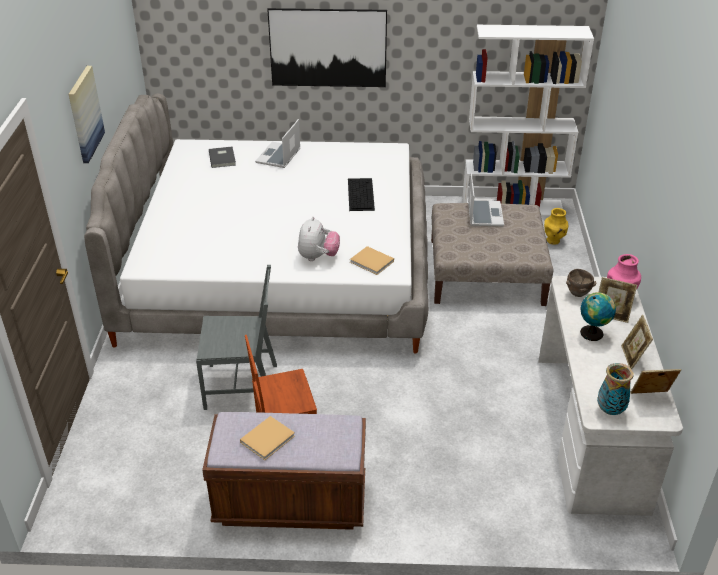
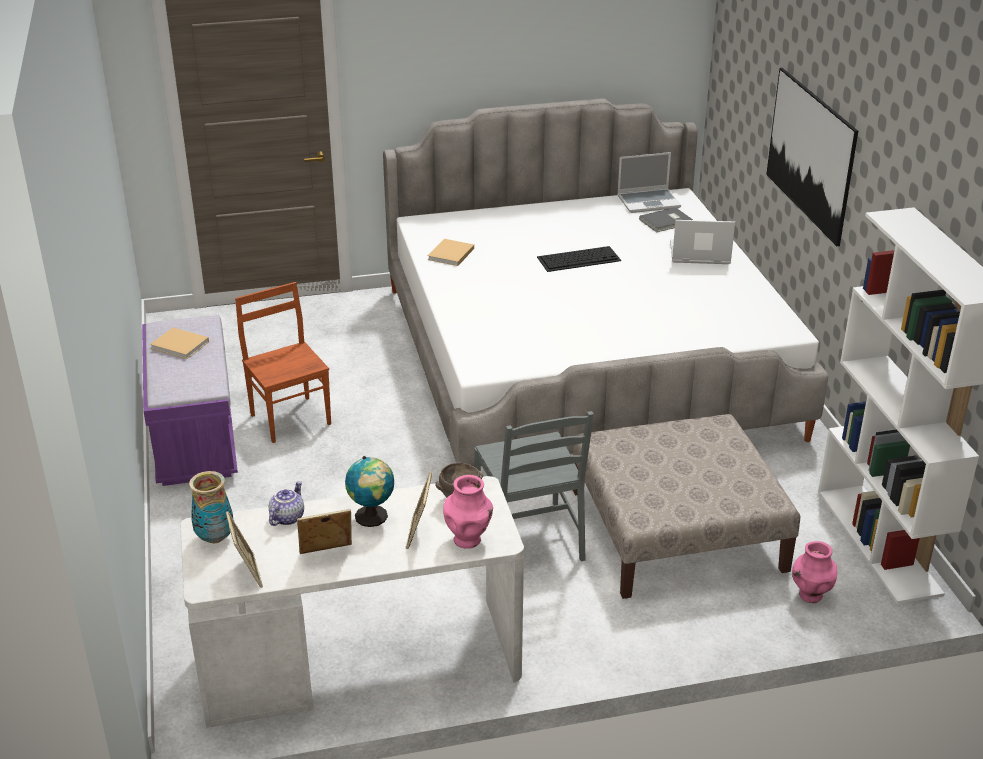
camera: 75 degrees right, 5 degrees down
picture [69,66,105,163] -> none
grey chair [196,265,277,410] -> grey chair moved to [474,411,594,561]
brown bench [202,412,366,530] -> purple bench [142,316,238,486]
plush toy [298,216,340,261] -> none
keyboard [348,178,375,211] -> keyboard moved to [537,246,621,272]
beige book [350,246,394,275] -> beige book moved to [428,239,474,266]
laptop [468,173,504,226] -> laptop moved to [617,152,681,213]
yellow vase [544,208,568,245] -> pink vase [792,541,837,603]
none -> teapot [269,481,304,526]

